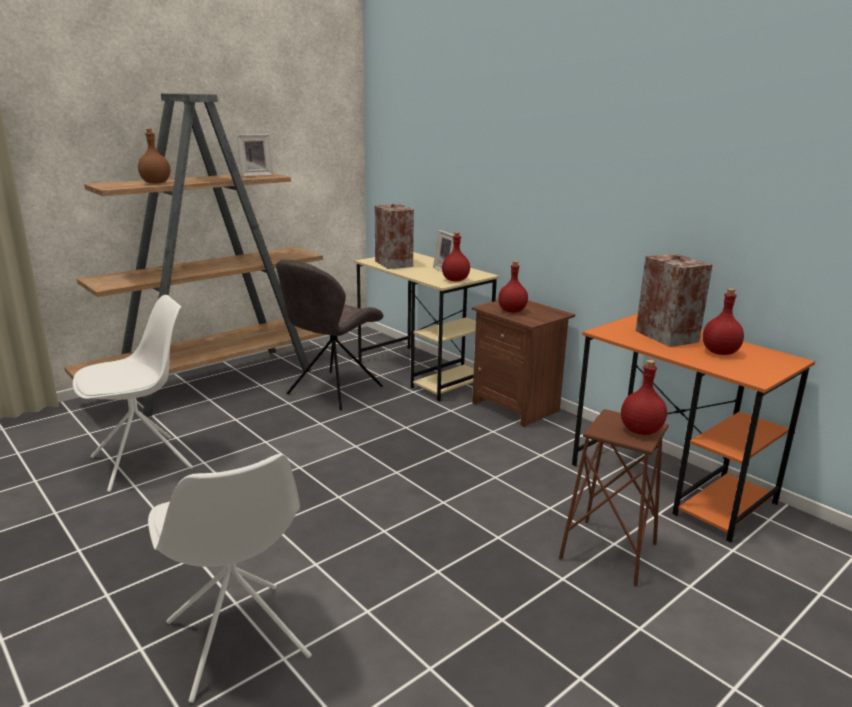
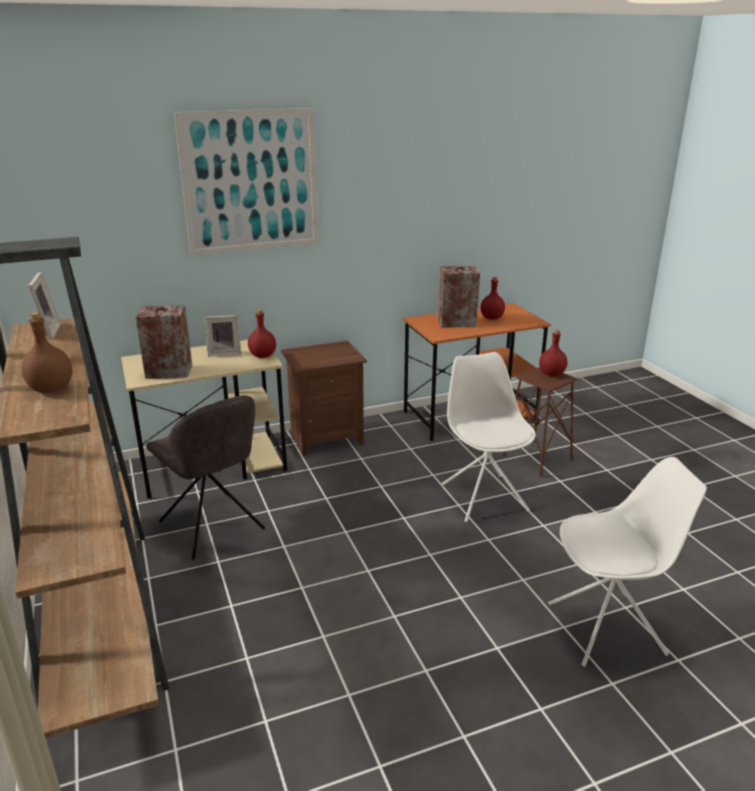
camera: 70 degrees left, 5 degrees up
white chair [73,295,193,492] -> white chair moved to [441,352,536,522]
red bottle [498,261,528,313] -> none
none -> picture [174,108,318,255]

